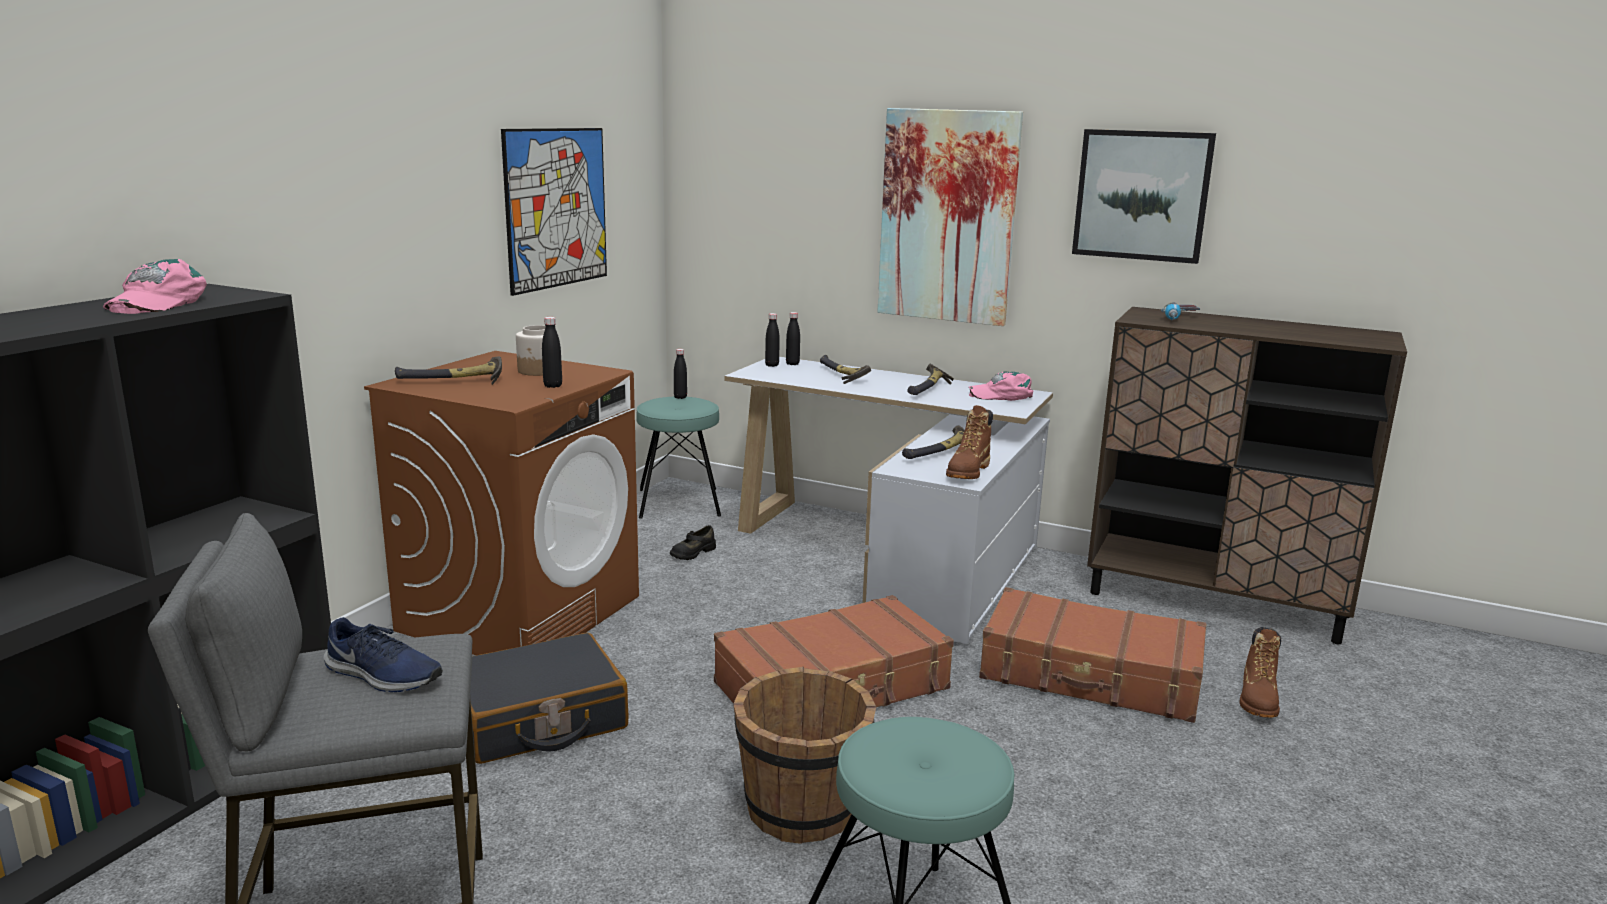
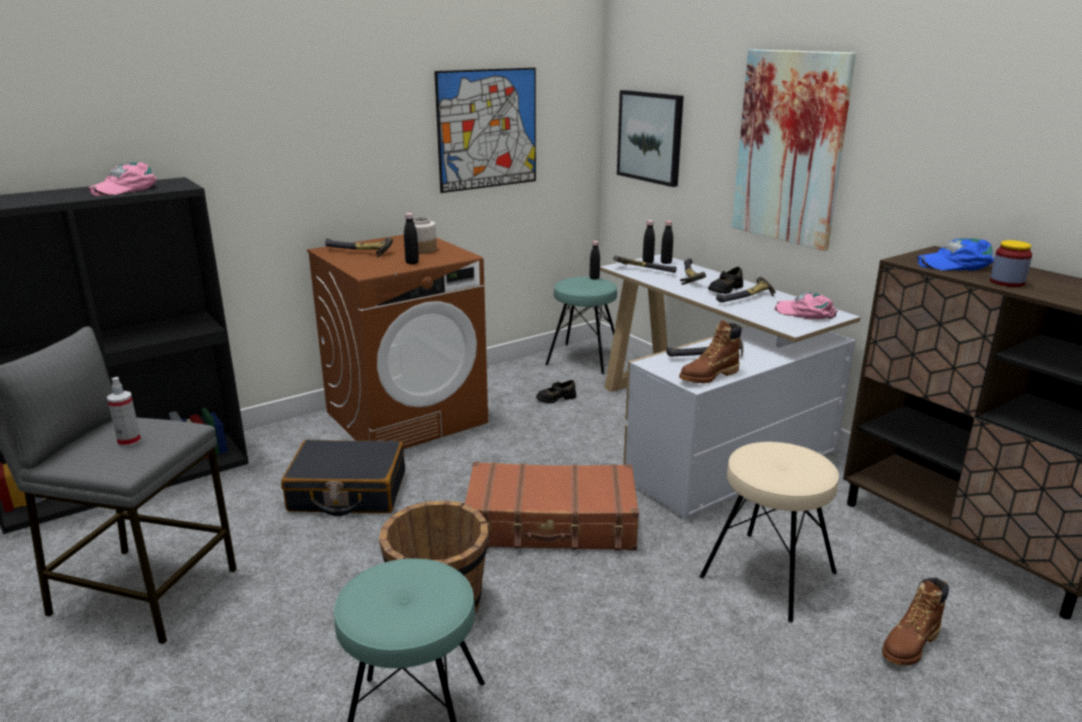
camera: 30 degrees right, 5 degrees up
blue shoe [324,617,443,692] -> spray bottle [107,377,141,447]
brown suitcase [979,587,1206,723] -> beige stool [699,442,839,622]
picture [1072,129,1216,264] -> picture moved to [617,90,684,187]
power drill [1161,302,1200,320] -> blue cap [918,238,994,271]
none -> hammer [613,255,677,273]
none -> black shoe [708,267,743,294]
none -> jar [990,240,1032,287]

